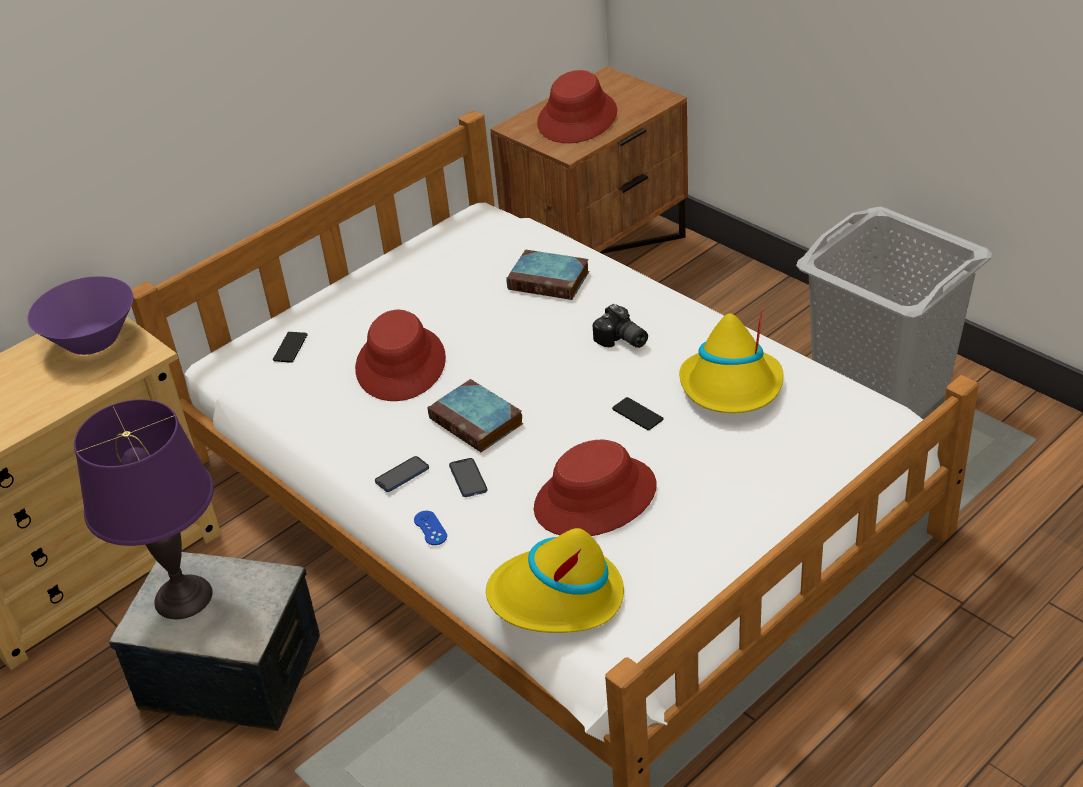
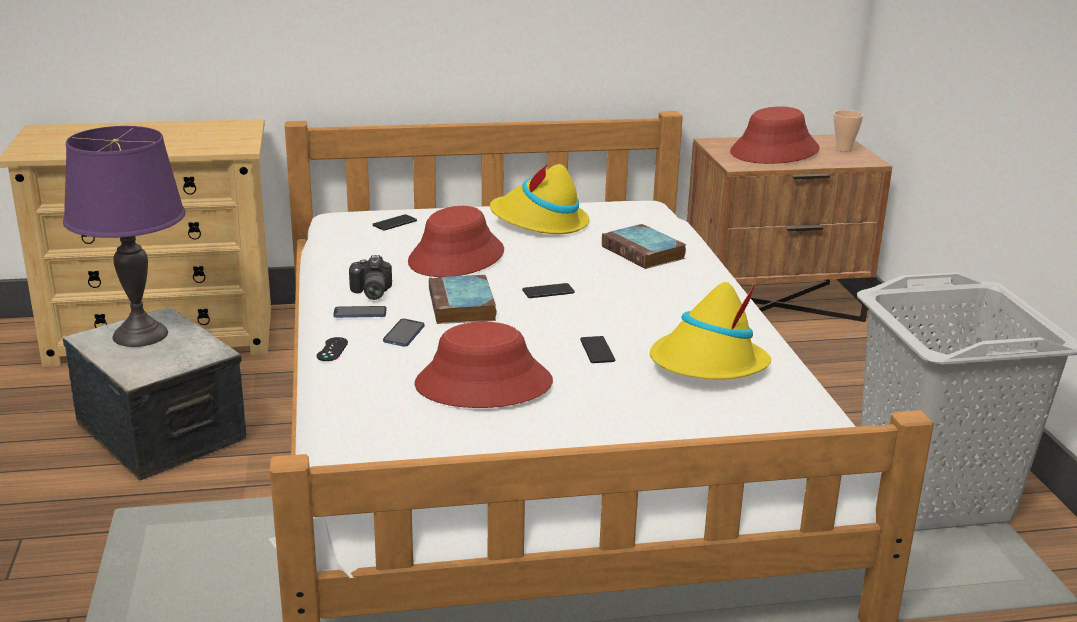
camera: 30 degrees right, 15 degrees down
purple bowl [28,276,134,355] -> none
blue game controller [414,511,447,545] -> black game controller [317,337,348,361]
yellow hat [486,528,624,633] -> yellow hat moved to [490,164,589,234]
camera [592,304,648,348] -> camera moved to [349,255,392,300]
none -> phone [522,283,575,298]
none -> cup [834,110,863,152]

